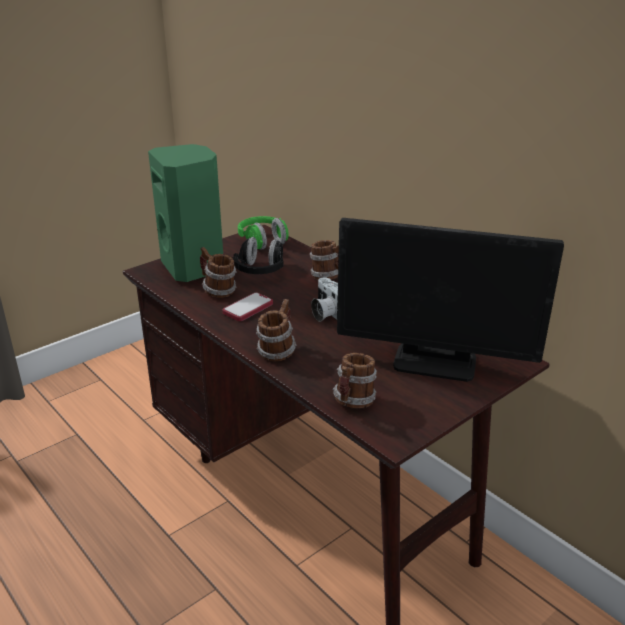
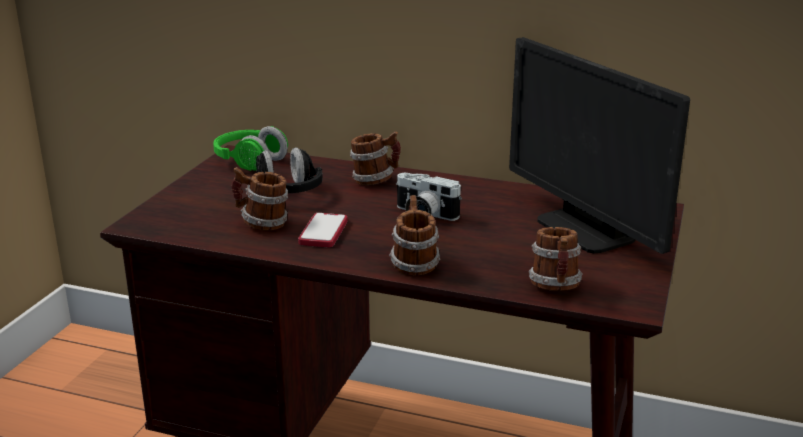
camera: 30 degrees left, 5 degrees down
green speaker [148,144,223,282] -> none
monitor [337,218,564,382] -> monitor turned 75 degrees clockwise [509,37,690,254]

